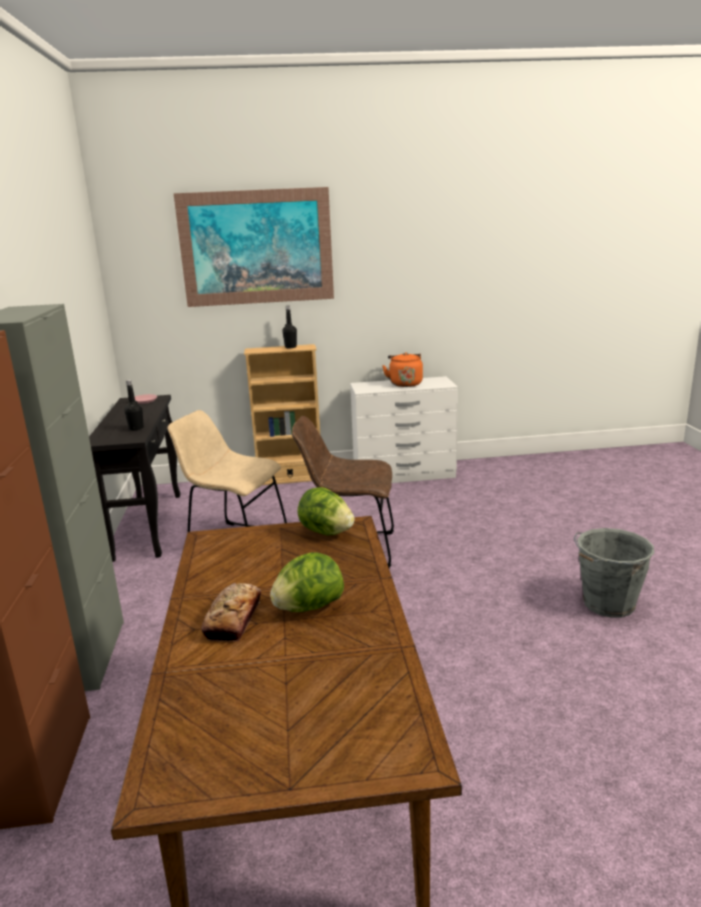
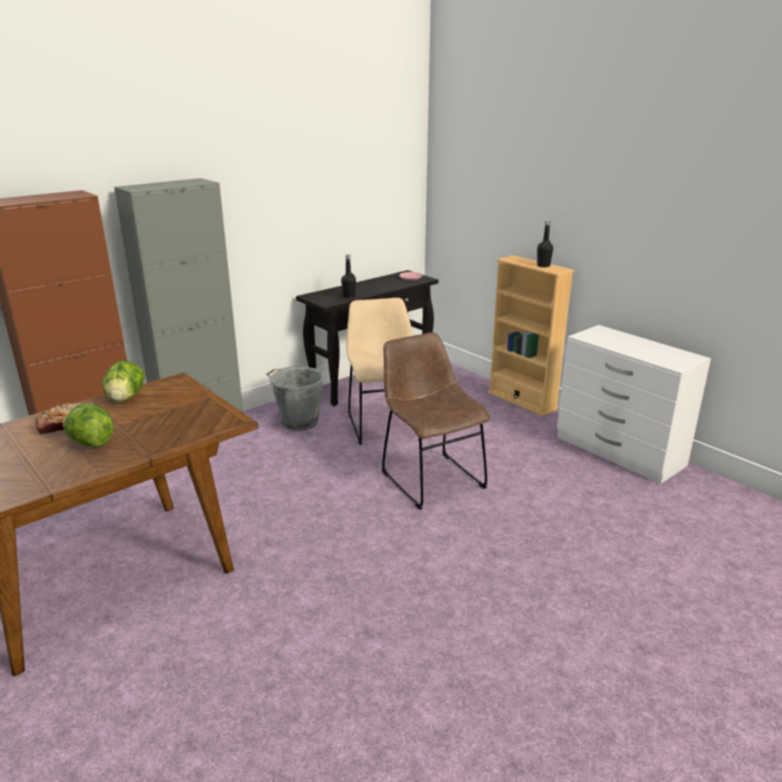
camera: 55 degrees right, 5 degrees up
picture [174,187,334,307] -> none
lettuce [297,487,354,535] -> lettuce moved to [102,361,145,402]
orange kettle [382,352,423,387] -> none
grey bucket [574,528,654,618] -> grey bucket moved to [266,365,324,431]

